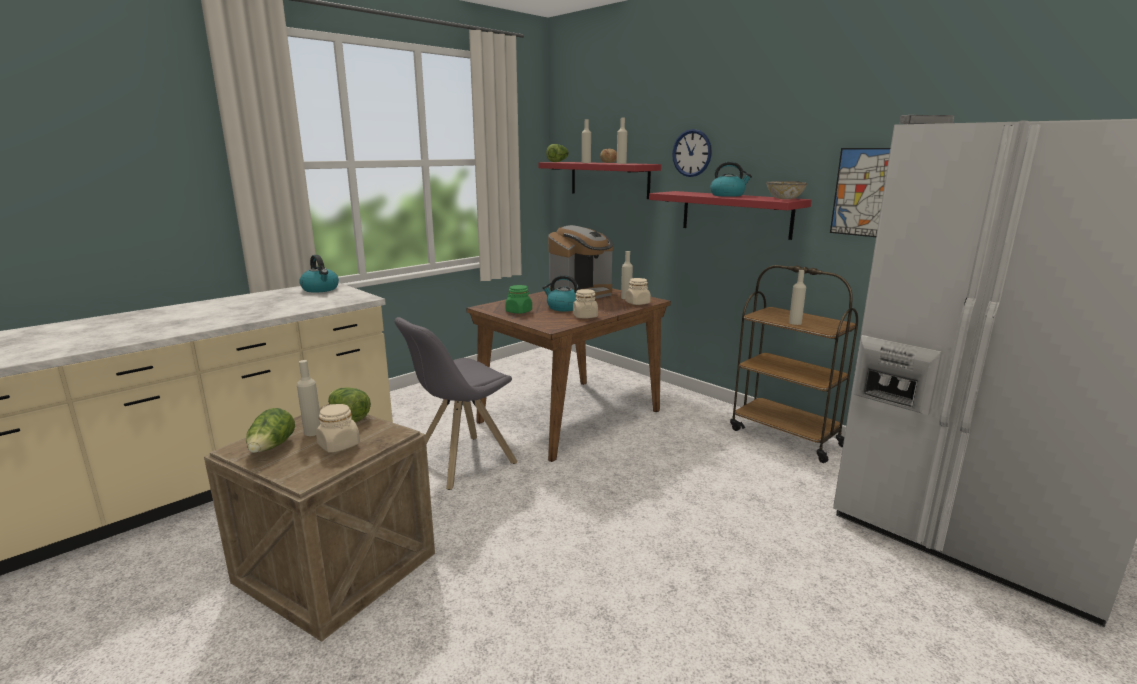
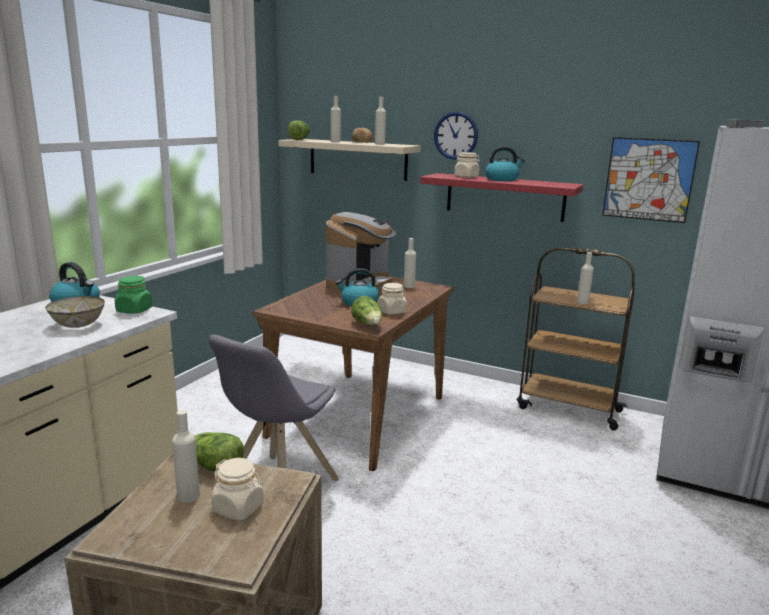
camera: 20 degrees left, 0 degrees up
lettuce [246,408,295,453] -> lettuce moved to [351,296,382,325]
green jar [505,285,532,314] -> green jar moved to [115,276,153,314]
red shelf [538,162,661,199] -> beige shelf [278,139,421,181]
beige jar [625,278,651,305] -> beige jar moved to [454,152,480,178]
bowl [766,181,807,199] -> bowl moved to [45,296,105,328]

